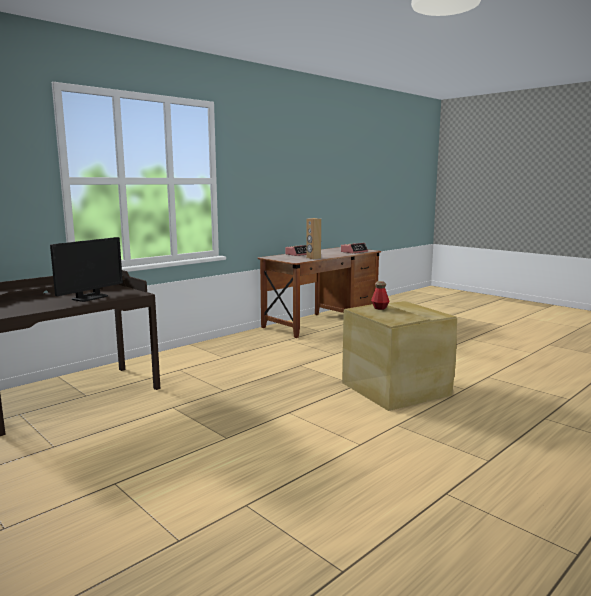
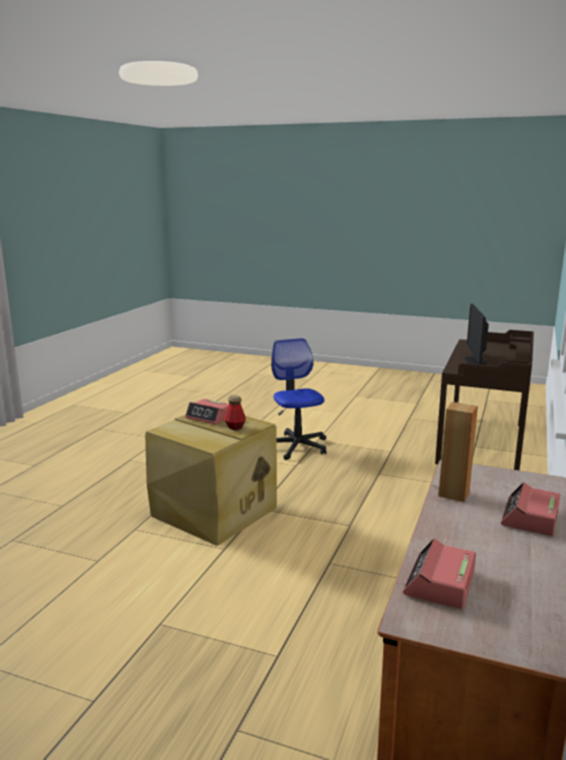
camera: 155 degrees right, 5 degrees up
none -> alarm clock [185,399,229,425]
none -> office chair [271,338,327,460]

